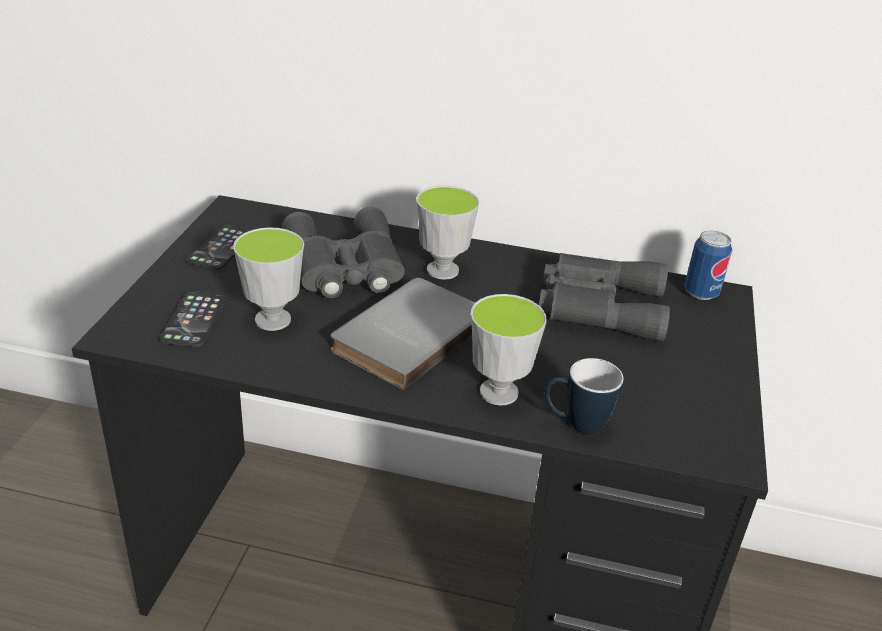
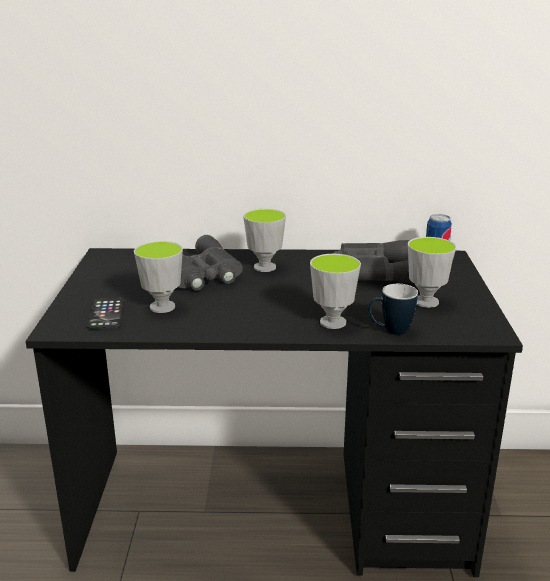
camera: 10 degrees left, 10 degrees down
phone [186,224,251,270] -> none
grey book [331,278,475,390] -> none
none -> cup [408,237,456,308]

